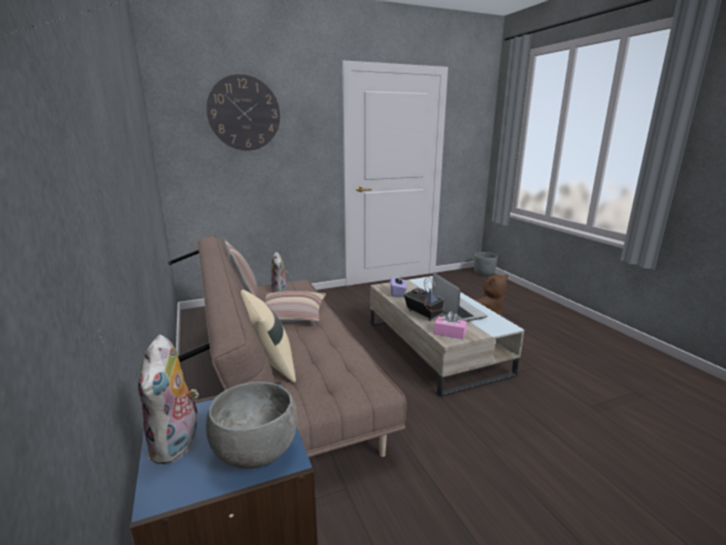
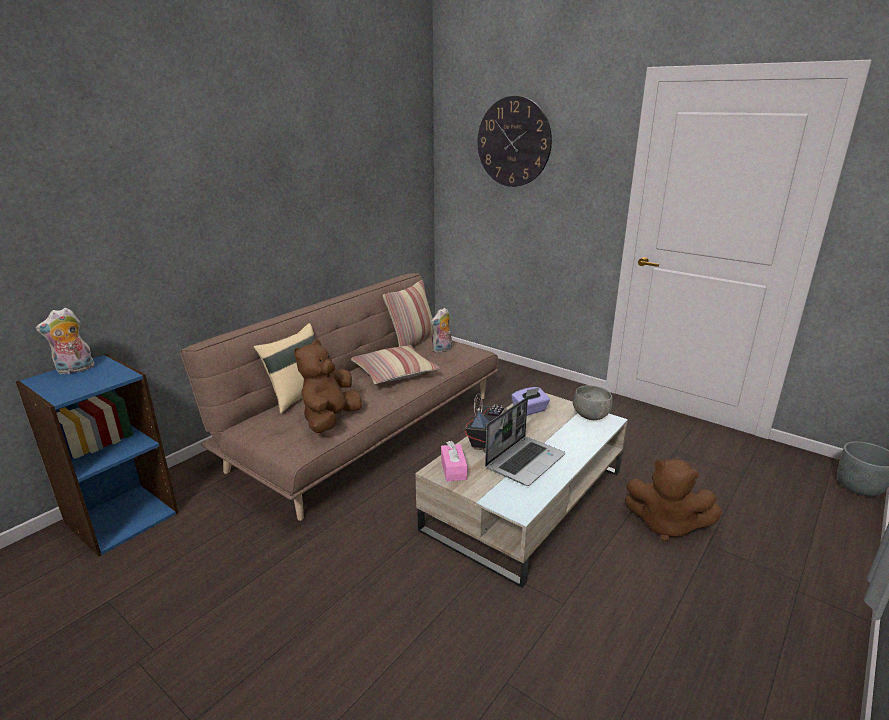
camera: 60 degrees right, 5 degrees up
grey bowl [206,382,297,469] -> grey bowl moved to [573,385,613,420]
none -> brown plush toy [294,340,362,433]

